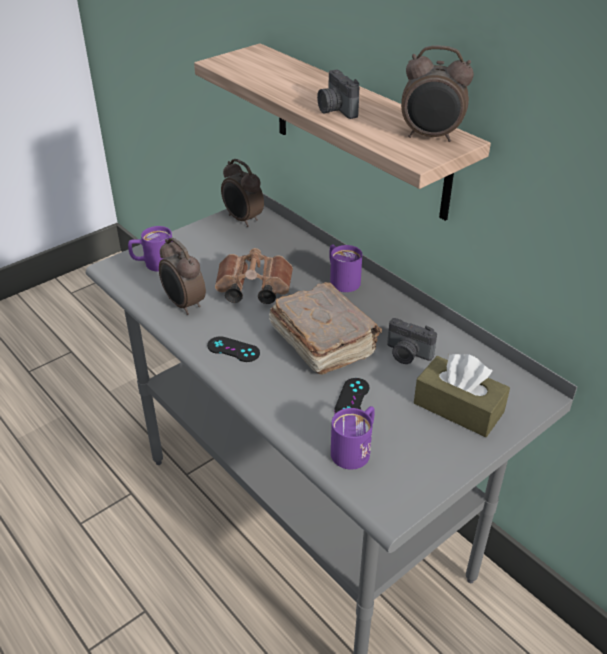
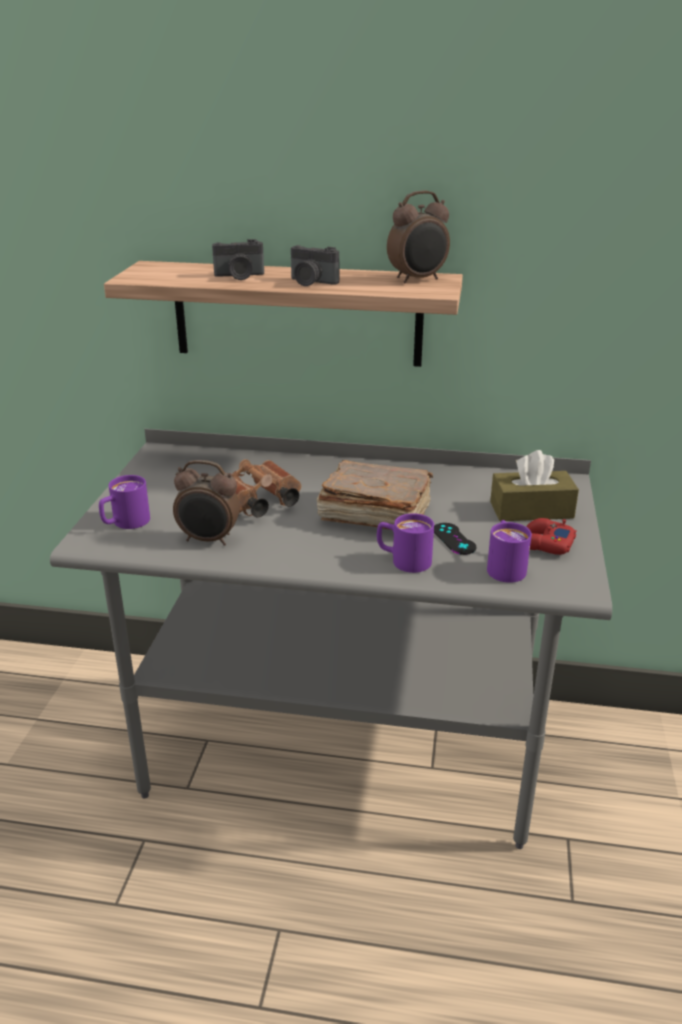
camera: 40 degrees left, 10 degrees down
black game controller [207,336,260,362] -> none
alarm clock [221,159,264,227] -> none
purple mug [329,244,362,292] -> purple mug moved to [377,513,434,573]
camera [387,318,437,364] -> camera moved to [212,239,264,280]
none -> red game controller [526,518,577,555]

